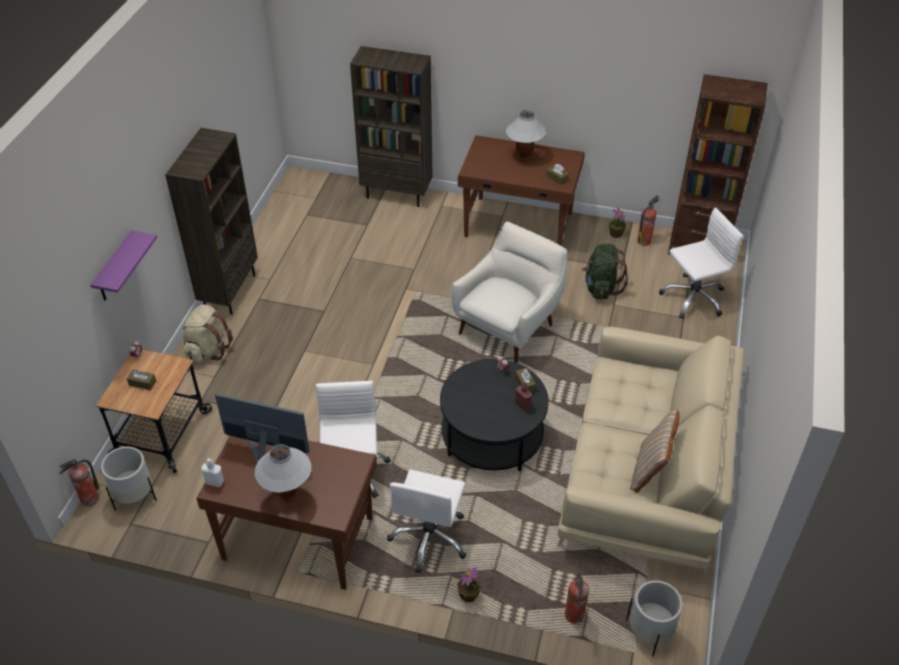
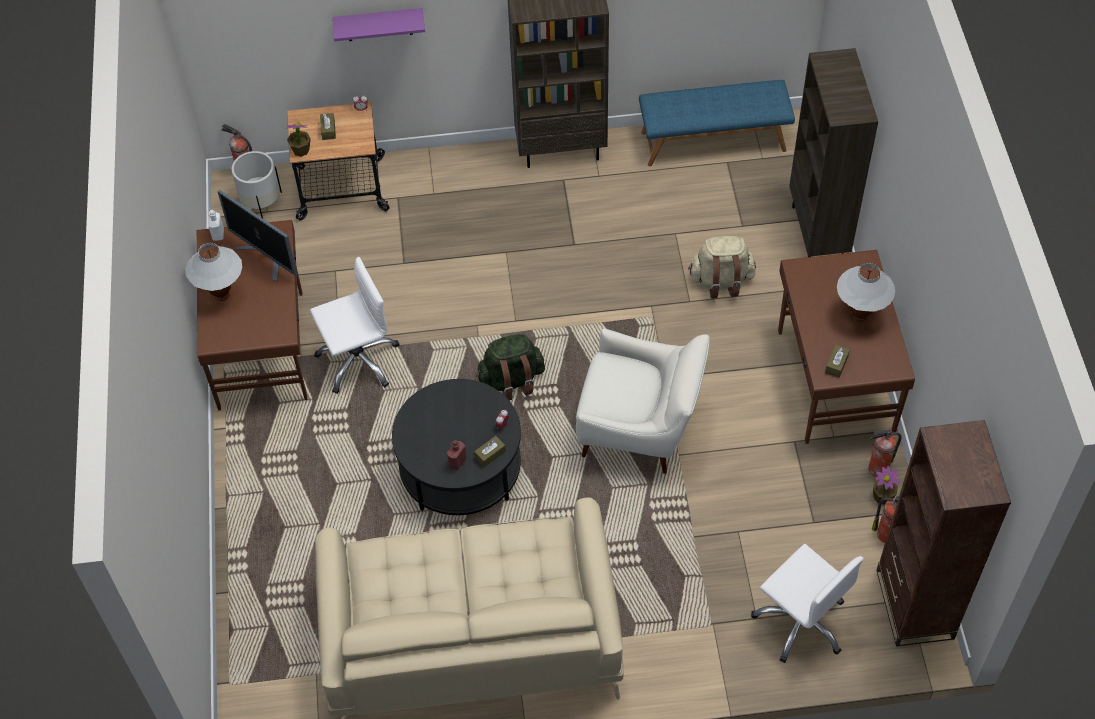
camera: 70 degrees right, 10 degrees up
beige backpack [183,305,233,363] -> beige backpack moved to [688,236,756,299]
monitor [215,393,310,462] -> monitor turned 135 degrees clockwise [217,190,297,282]
white office chair [387,469,466,573] -> none
potted plant [457,567,480,602] -> potted plant moved to [285,122,311,157]
fire extinguisher [565,573,589,624] -> fire extinguisher moved to [868,429,901,477]
green backpack [582,244,628,299] -> green backpack moved to [476,334,545,401]
white planter [626,580,682,657] -> none
beige pillow [630,410,680,493] -> none
none -> blue bench [639,80,795,166]

